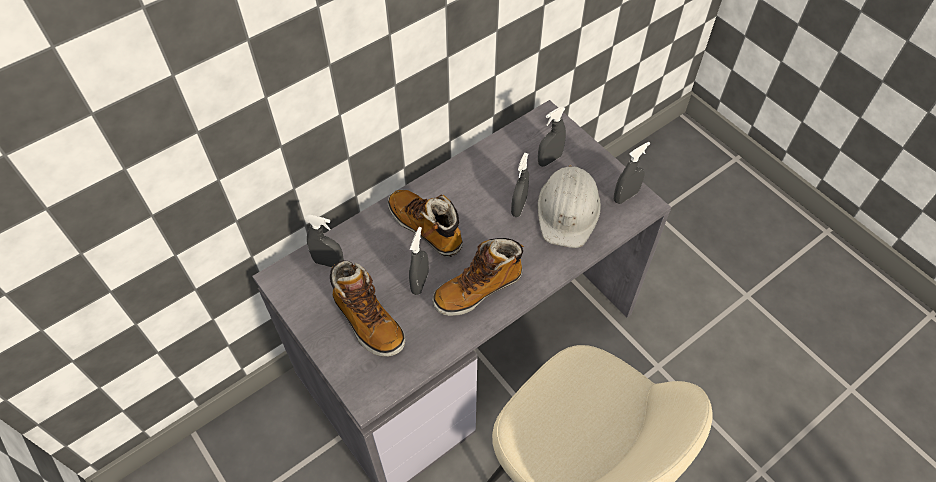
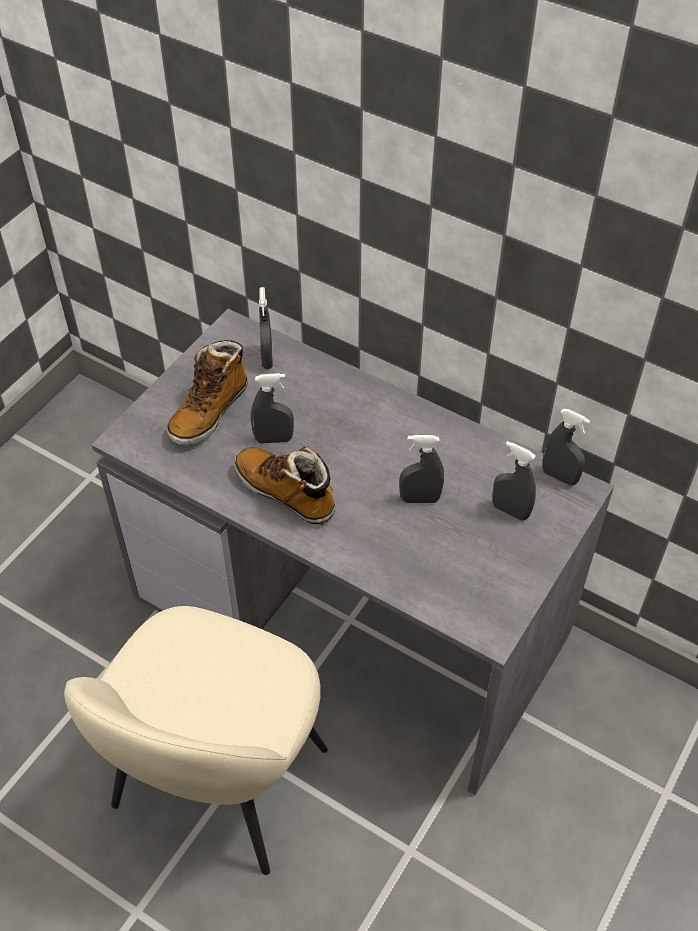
camera: 70 degrees right, 5 degrees down
boot [388,190,463,257] -> none
white hard hat [538,165,601,248] -> none
grey spray bottle [614,142,650,204] -> grey spray bottle moved to [543,409,590,486]

